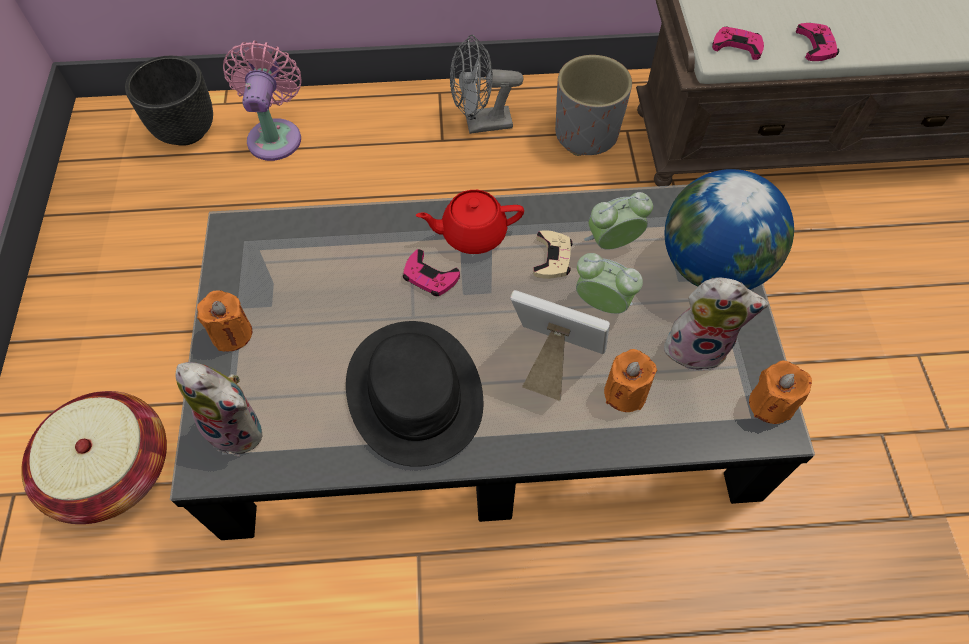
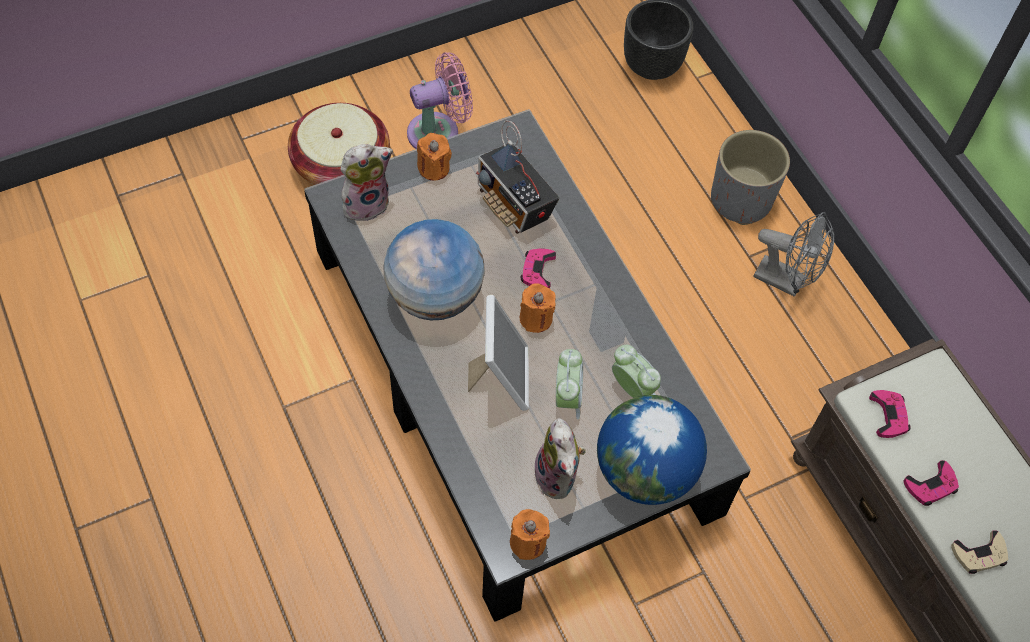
camera: 65 degrees right, 0 degrees up
plush toy [175,362,263,457] -> plush toy turned 120 degrees counterclockwise [340,144,393,221]
pink fan [223,41,301,161] -> pink fan moved to [407,52,473,149]
black hat [346,321,483,467] -> globe [384,219,485,320]
red teapot [416,190,524,254] -> none
grey fan [450,34,524,134] -> grey fan turned 150 degrees clockwise [754,212,834,297]
beige game controller [533,230,573,279] -> beige game controller moved to [951,530,1008,574]
grey planter [555,55,632,156] -> grey planter moved to [711,130,790,225]
orange candle [604,349,657,412] -> orange candle moved to [520,283,556,333]
none -> radio [476,120,559,234]

